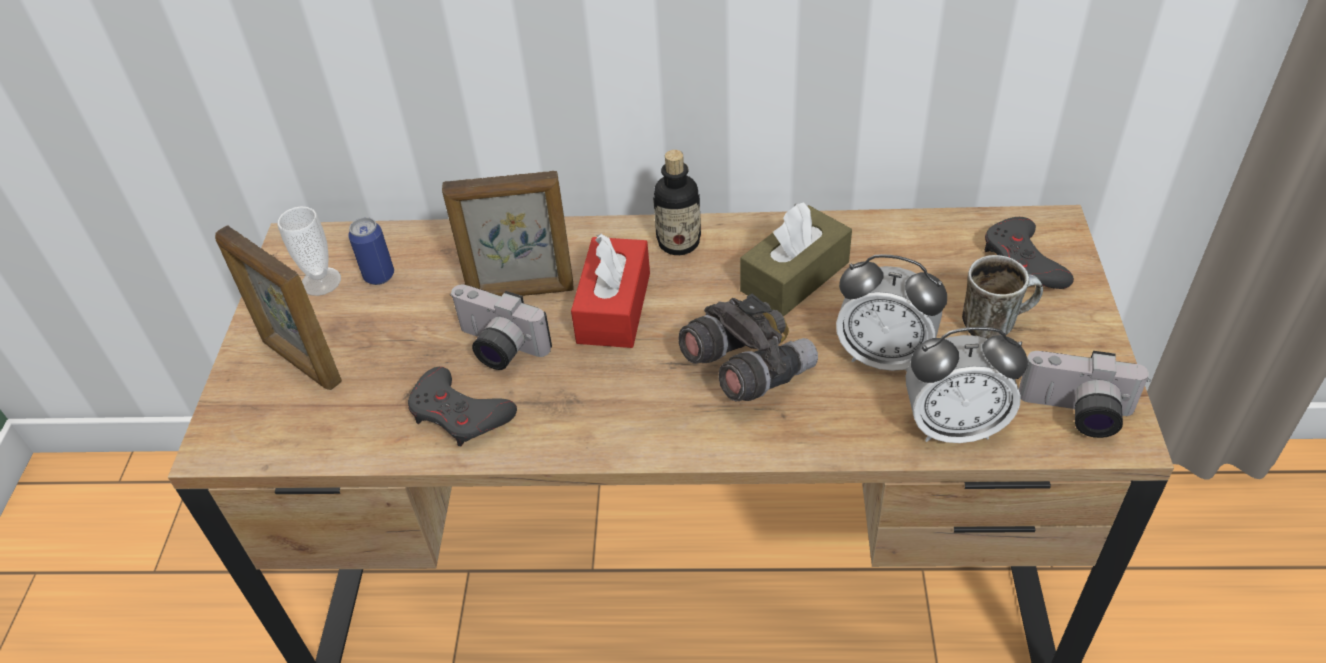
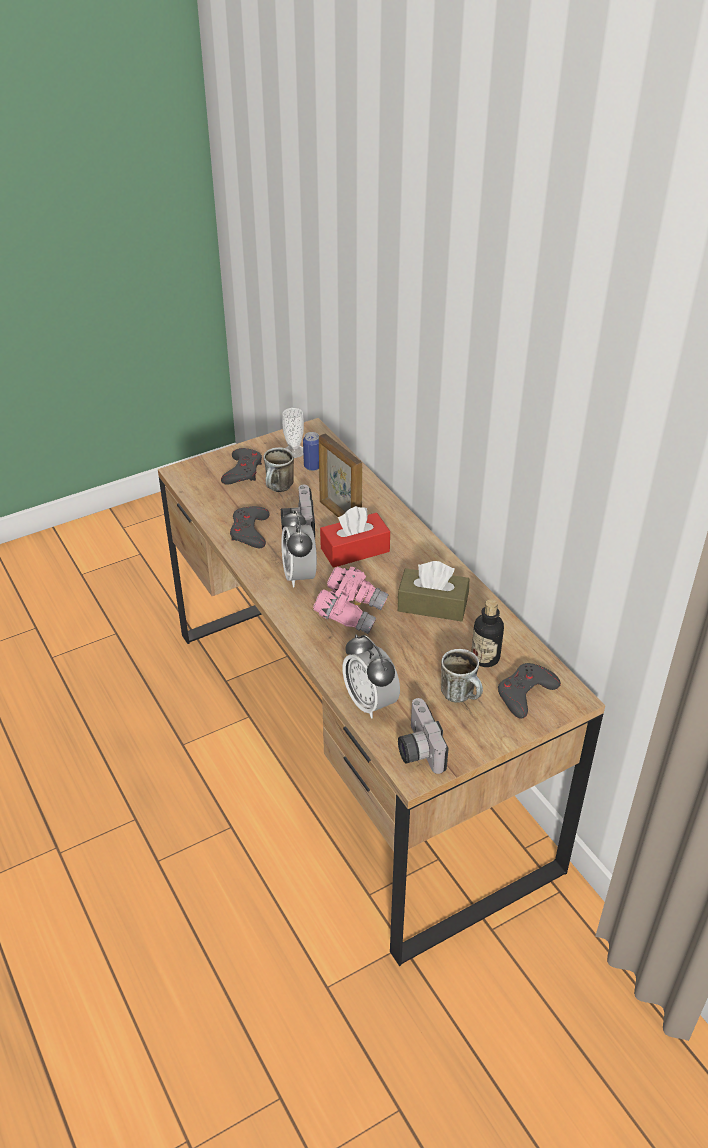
camera: 55 degrees right, 5 degrees down
picture frame [215,226,342,390] -> grey game controller [221,448,262,485]
bottle [653,150,701,255] -> bottle moved to [471,599,504,667]
grey binoculars [679,294,818,401] -> pink binoculars [313,567,389,634]
alarm clock [836,254,947,371] -> alarm clock moved to [281,510,317,588]
none -> mug [264,447,294,492]

